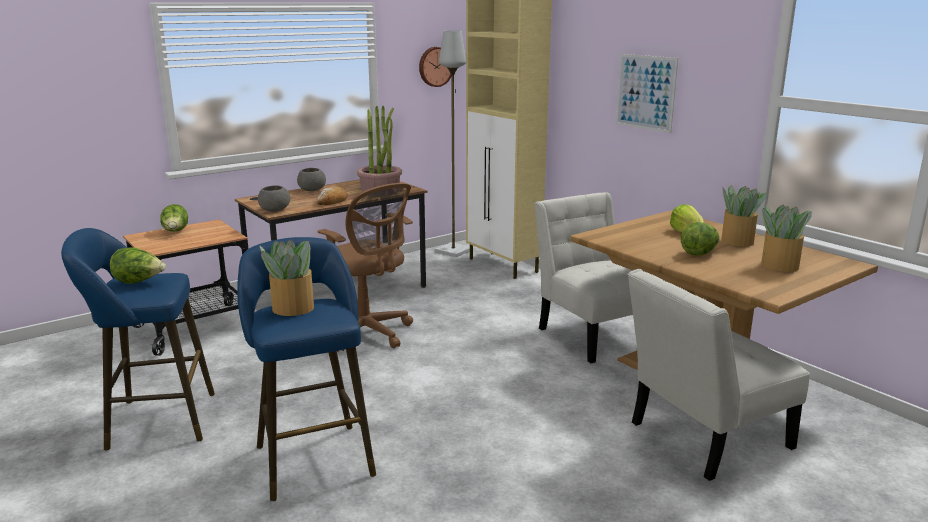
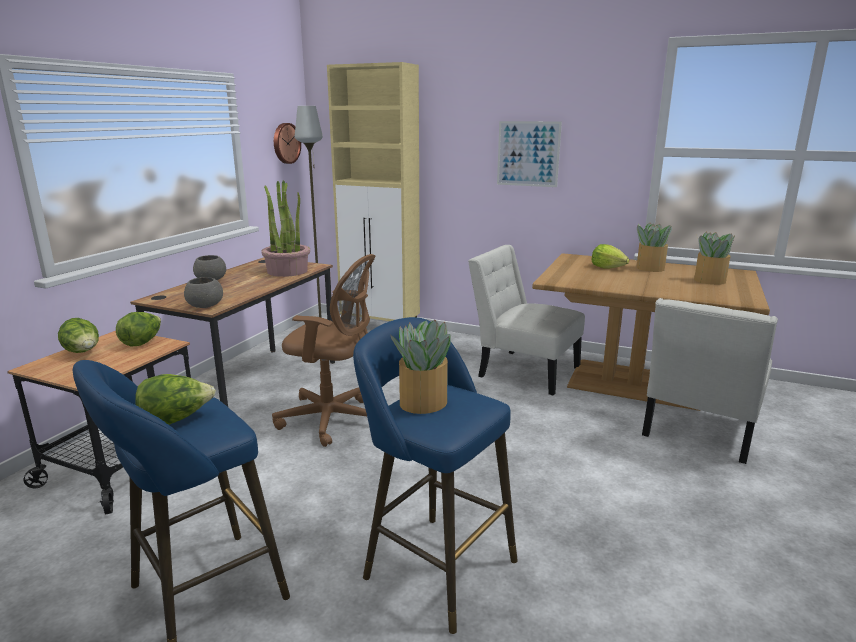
camera: 30 degrees left, 0 degrees up
bread [316,186,348,205] -> none
lettuce [681,222,719,256] -> lettuce moved to [116,312,161,347]

